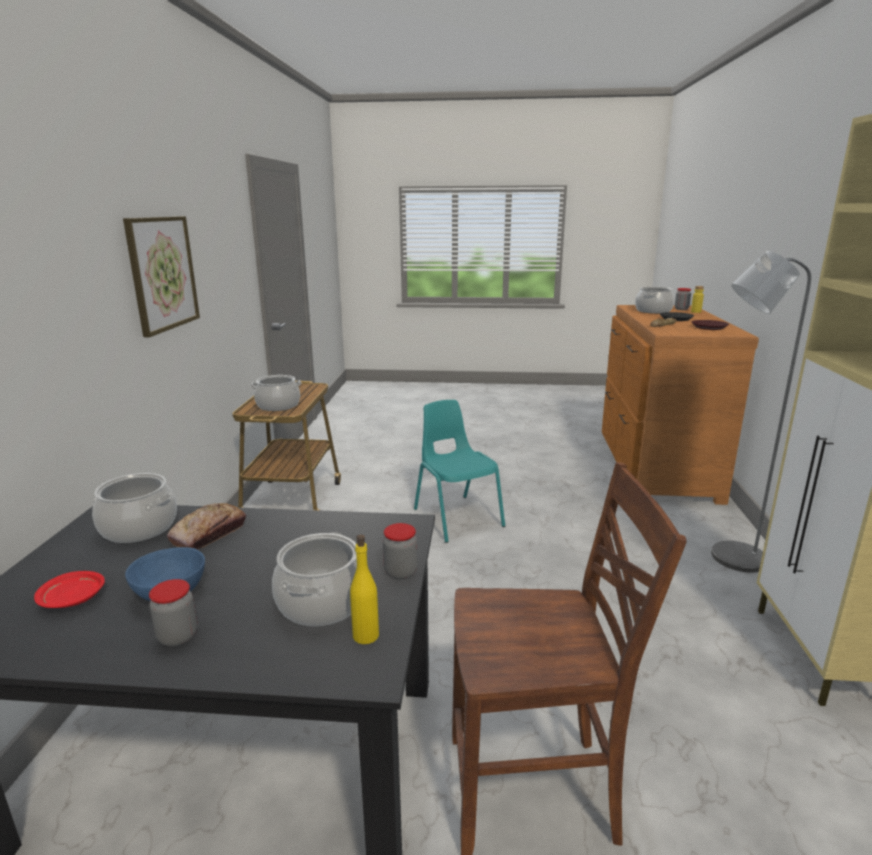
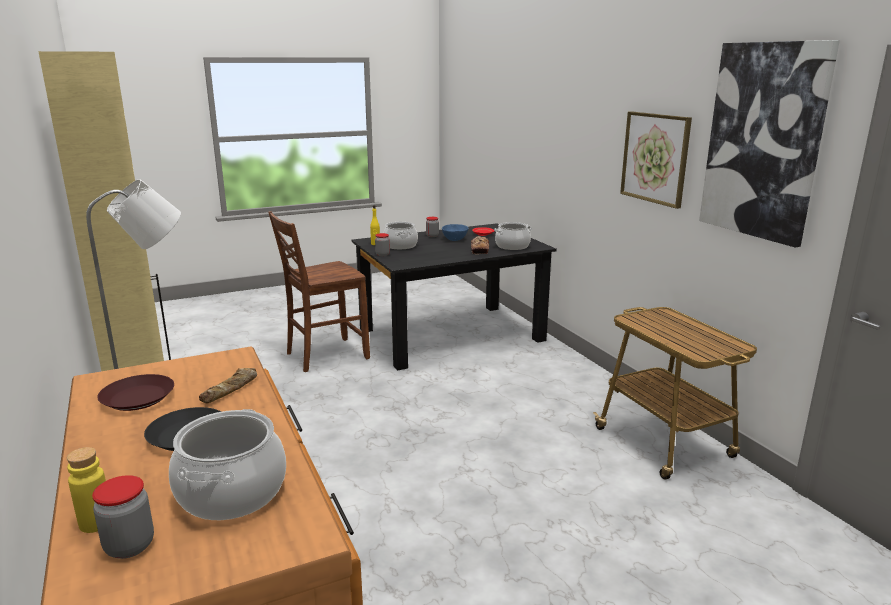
camera: 150 degrees right, 0 degrees up
cooking pot [251,375,302,411] -> none
turquoise chair [414,400,505,543] -> none
none -> picture [699,40,840,248]

